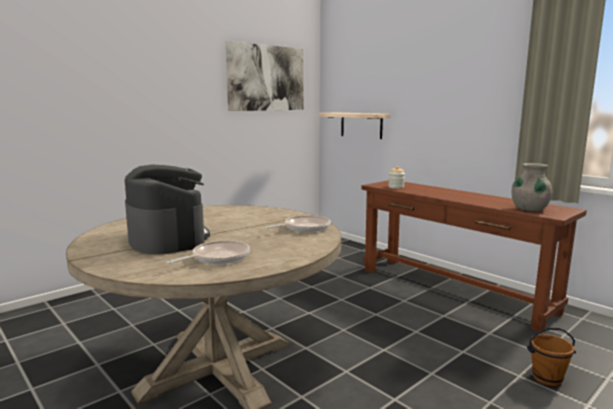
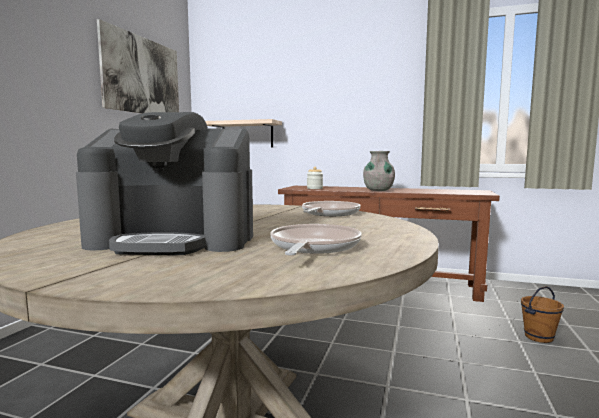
camera: 30 degrees left, 5 degrees down
coffee machine [125,164,210,255] -> coffee machine turned 150 degrees clockwise [76,112,253,255]
grey vase [512,163,552,211] -> grey vase moved to [363,151,395,191]

